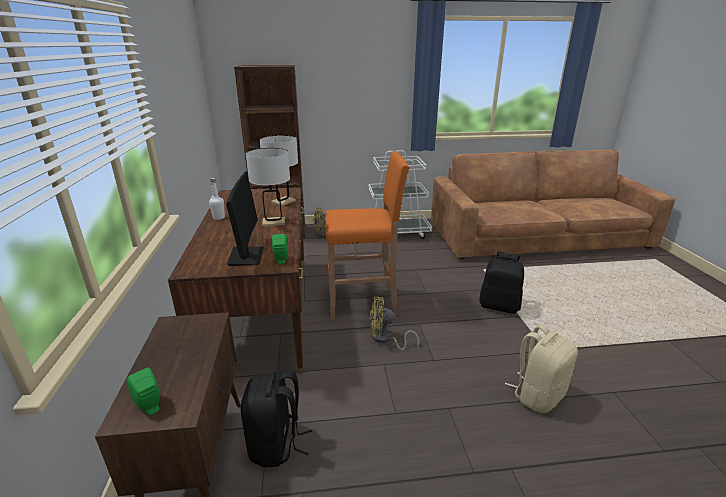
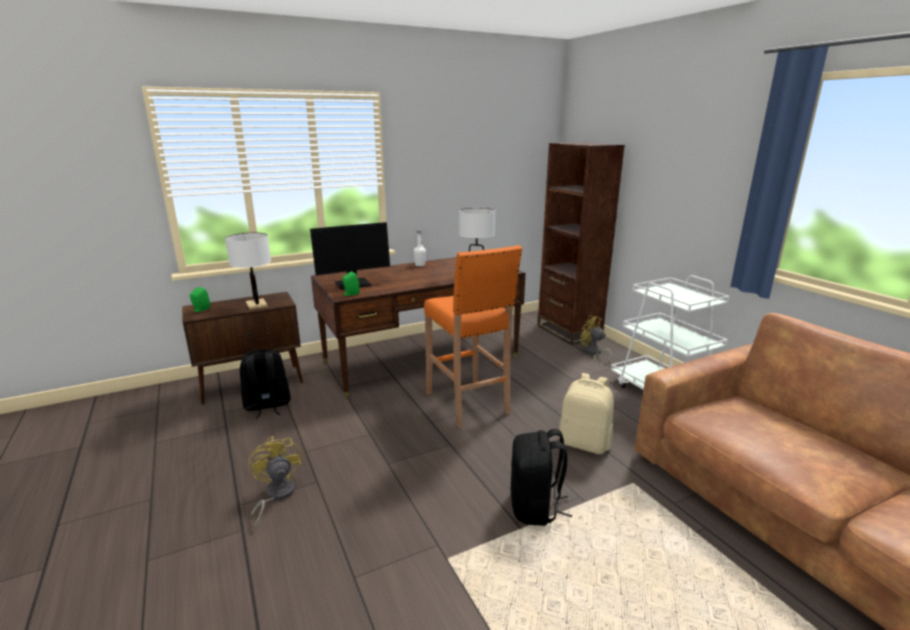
camera: 70 degrees right, 5 degrees down
white table lamp [246,148,290,227] -> white table lamp moved to [225,232,271,310]
yellow fan [370,297,419,350] -> yellow fan moved to [248,436,302,529]
beige backpack [505,324,578,413] -> beige backpack moved to [559,373,614,454]

